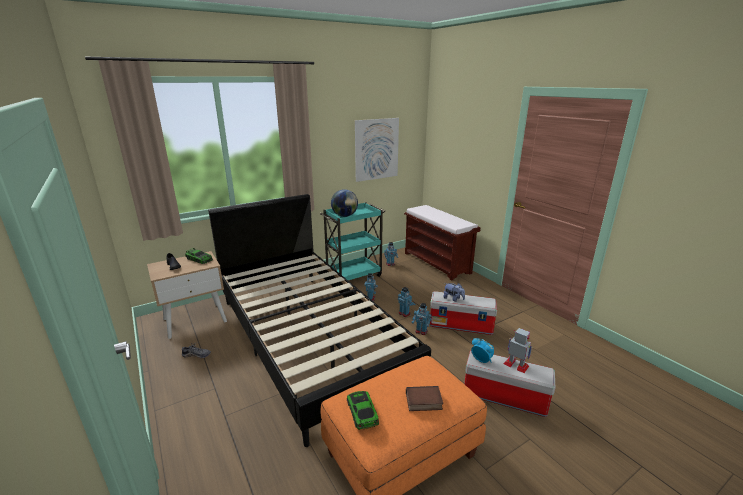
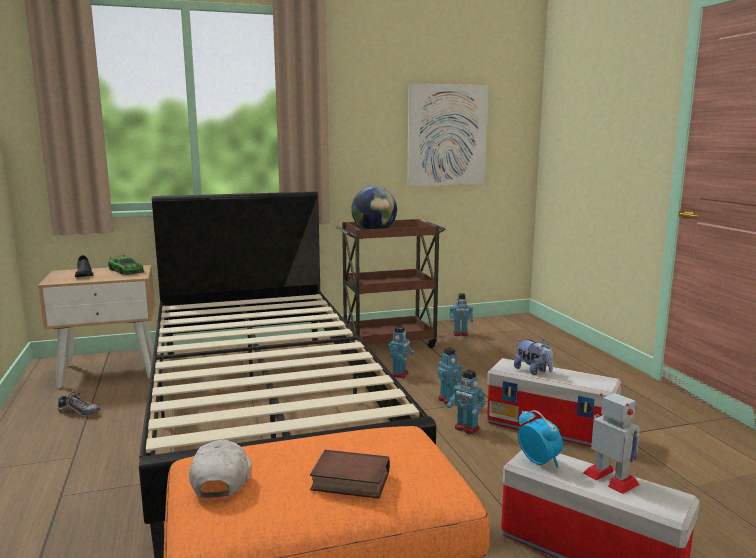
camera: 15 degrees right, 10 degrees down
turquoise cart [320,202,385,280] -> brown cart [335,219,446,348]
toy car [347,391,379,430] -> white cap [189,440,252,498]
brown bench [404,205,481,281] -> none

